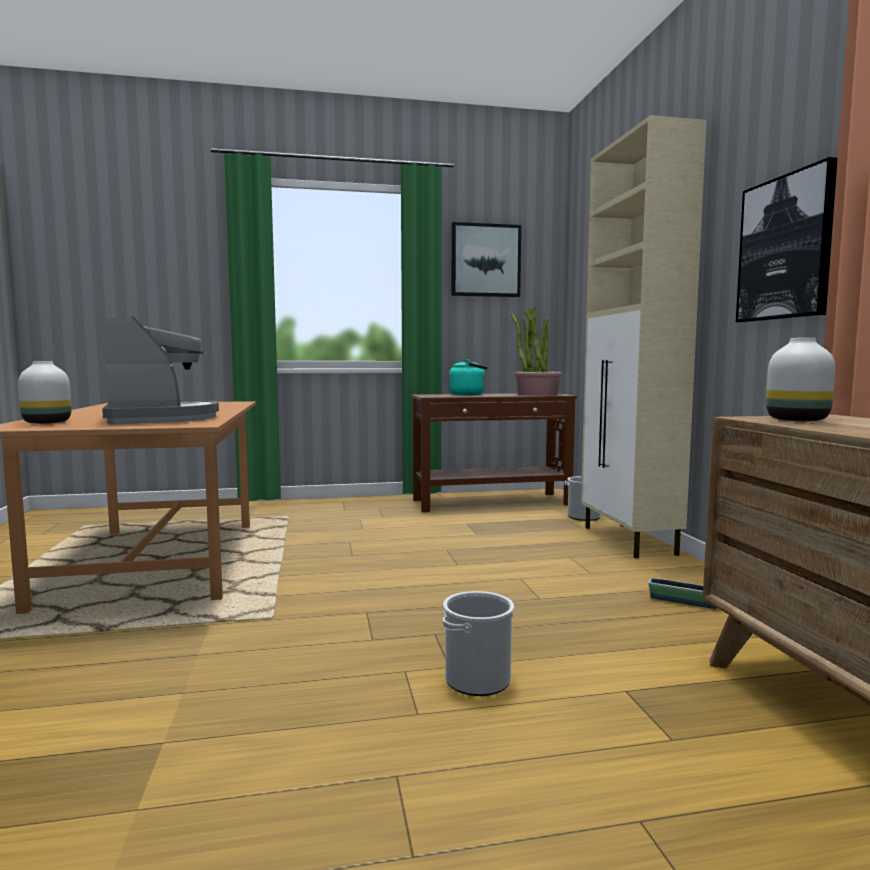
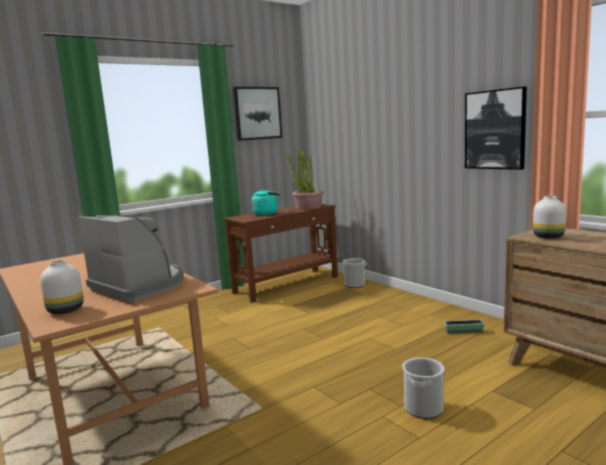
camera: 25 degrees left, 5 degrees up
beige cabinet [581,115,707,559] -> none

